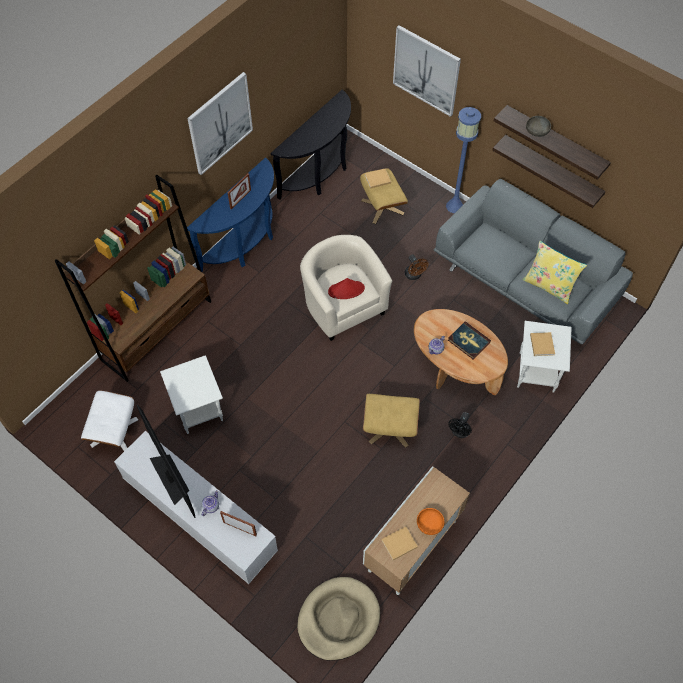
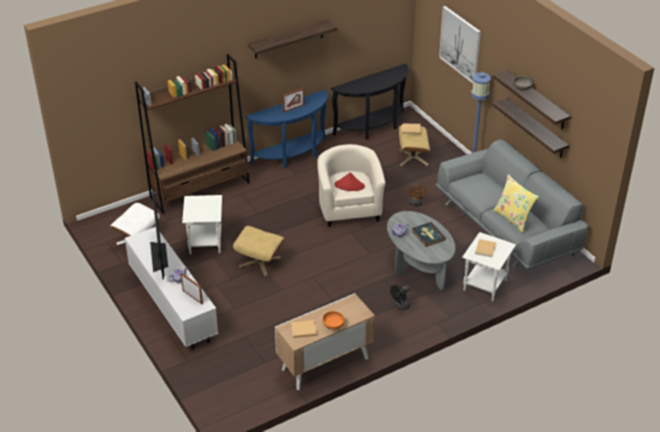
camera: 20 degrees right, 20 degrees down
picture [187,72,253,175] -> shelf [248,20,337,58]
beige dog bed [297,577,380,661] -> none
beige ottoman [363,394,420,448] -> beige ottoman moved to [233,226,285,276]
brown coffee table [414,309,508,395] -> grey coffee table [387,211,456,291]

